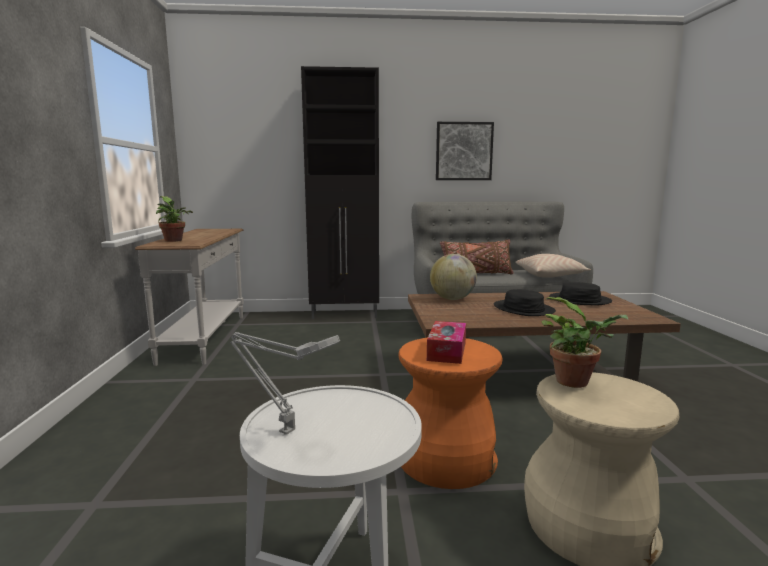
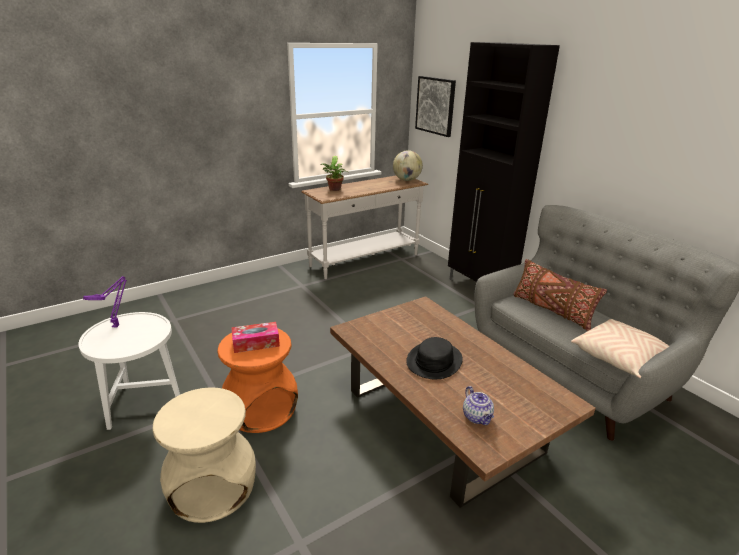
camera: 60 degrees right, 15 degrees up
grey table lamp [231,332,340,435] -> purple table lamp [83,276,127,327]
globe [430,254,477,300] -> globe moved to [393,150,423,181]
picture [436,122,494,180] -> picture moved to [415,76,456,137]
potted plant [542,297,629,388] -> none
black hat [549,282,612,305] -> none
none -> teapot [463,386,494,425]

